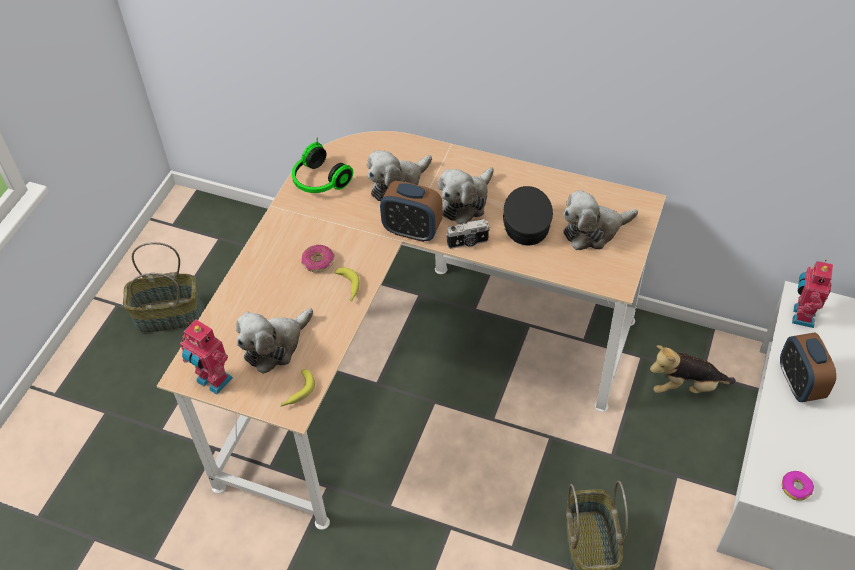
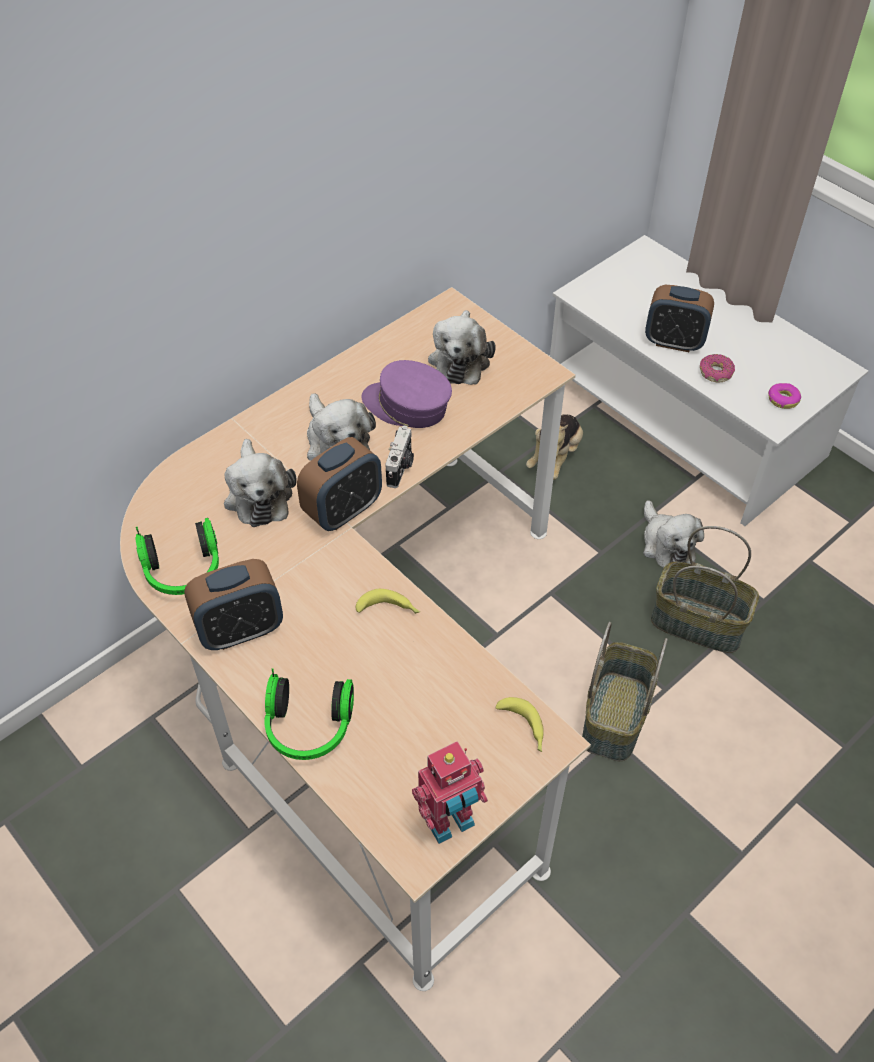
camera: 65 degrees left, 0 degrees up
basket [123,242,202,333] -> basket moved to [582,622,668,761]
plush toy [236,308,313,374] -> plush toy moved to [643,500,704,568]
donut [302,245,334,273] -> donut moved to [700,354,735,382]
black cap [503,186,553,245] -> purple cap [361,360,452,428]
toy robot [792,259,833,328] -> none
none -> alarm clock [184,559,283,650]
none -> headphones [264,668,354,760]

